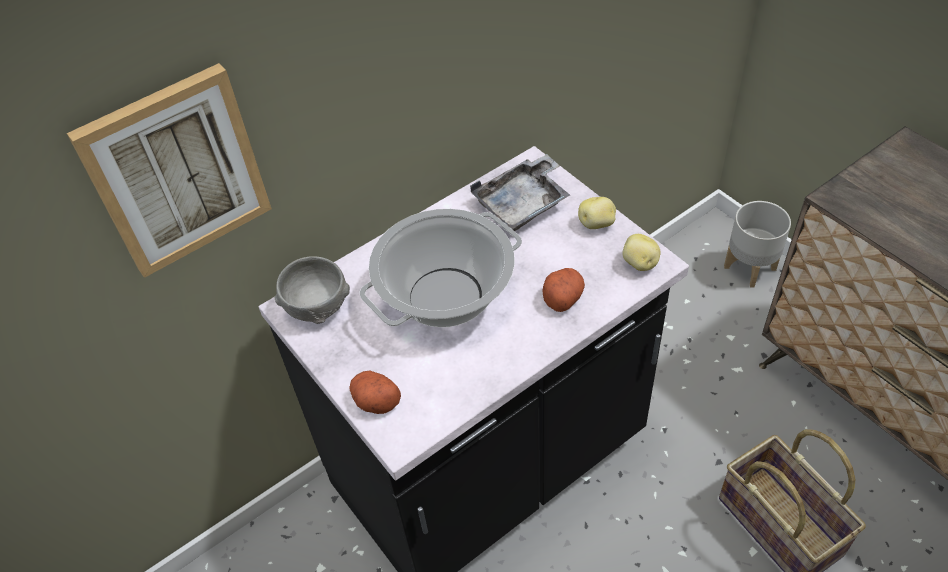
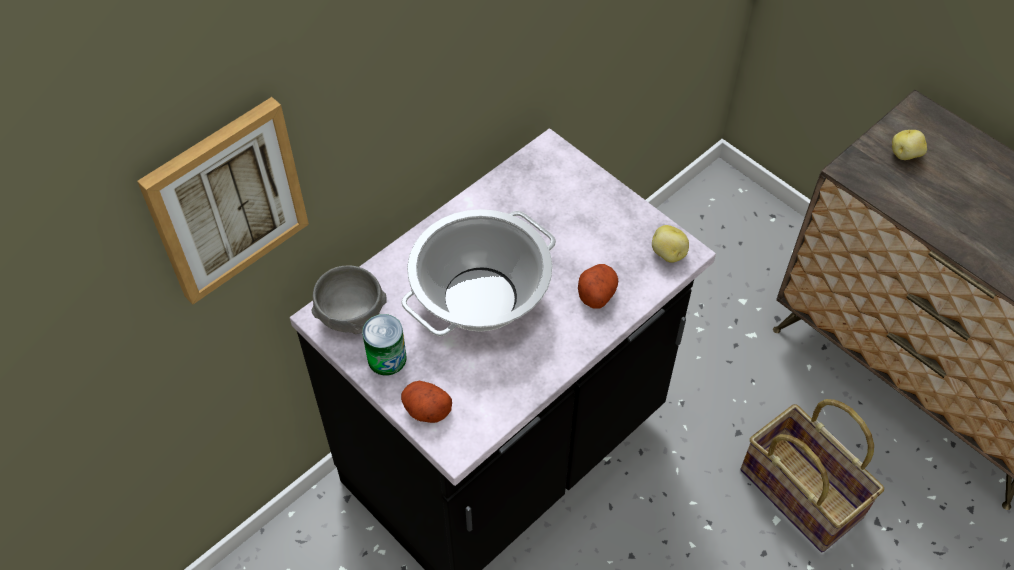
camera: 10 degrees left, 5 degrees up
grey tray [470,154,570,231] -> none
potato [578,197,616,229] -> potato moved to [892,130,927,160]
grey planter [724,201,791,288] -> none
none -> can [362,314,406,376]

